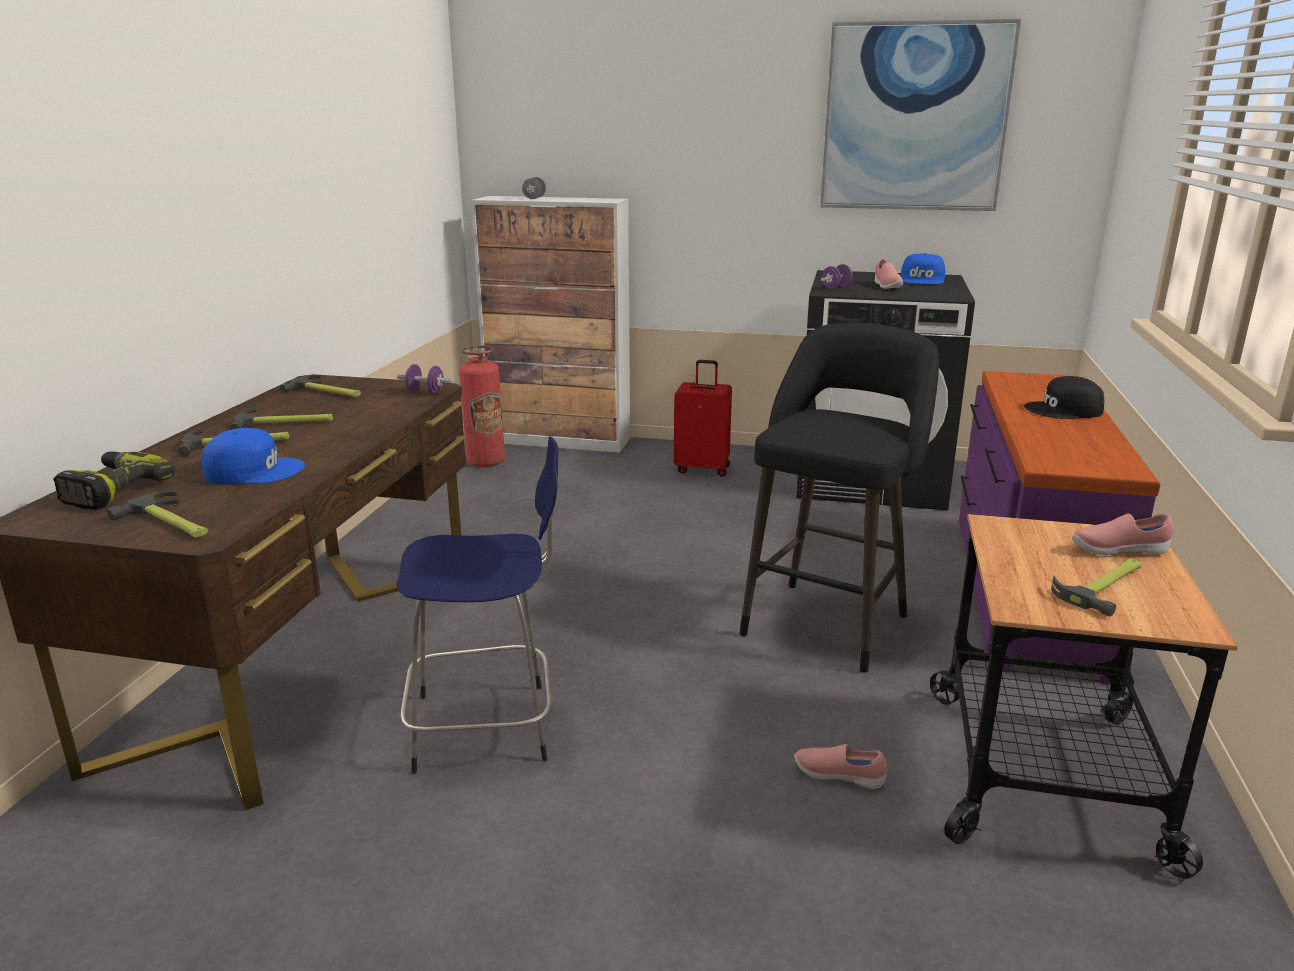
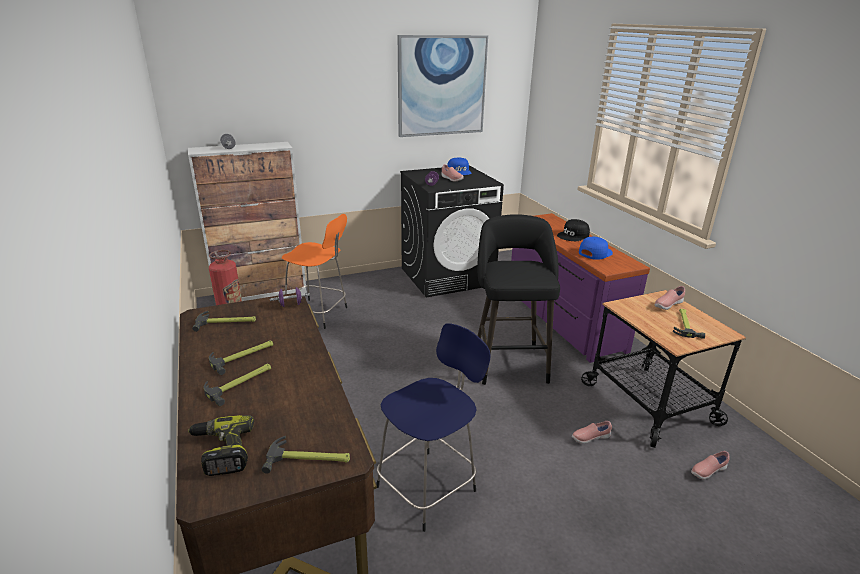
camera: 35 degrees left, 5 degrees up
blue cap [202,428,305,485] -> blue cap moved to [579,237,613,260]
red suitcase [674,360,732,477] -> none
none -> orange stool [282,214,347,329]
none -> pink shoe [691,451,730,480]

